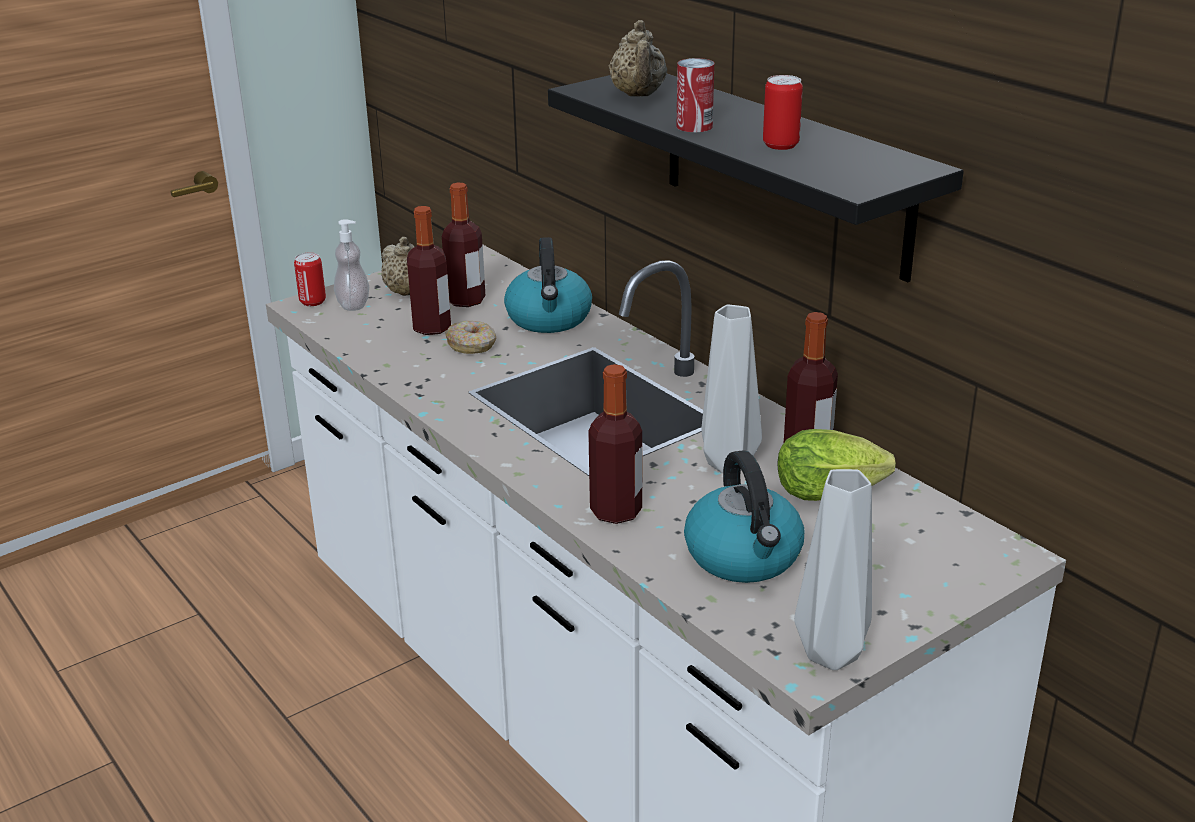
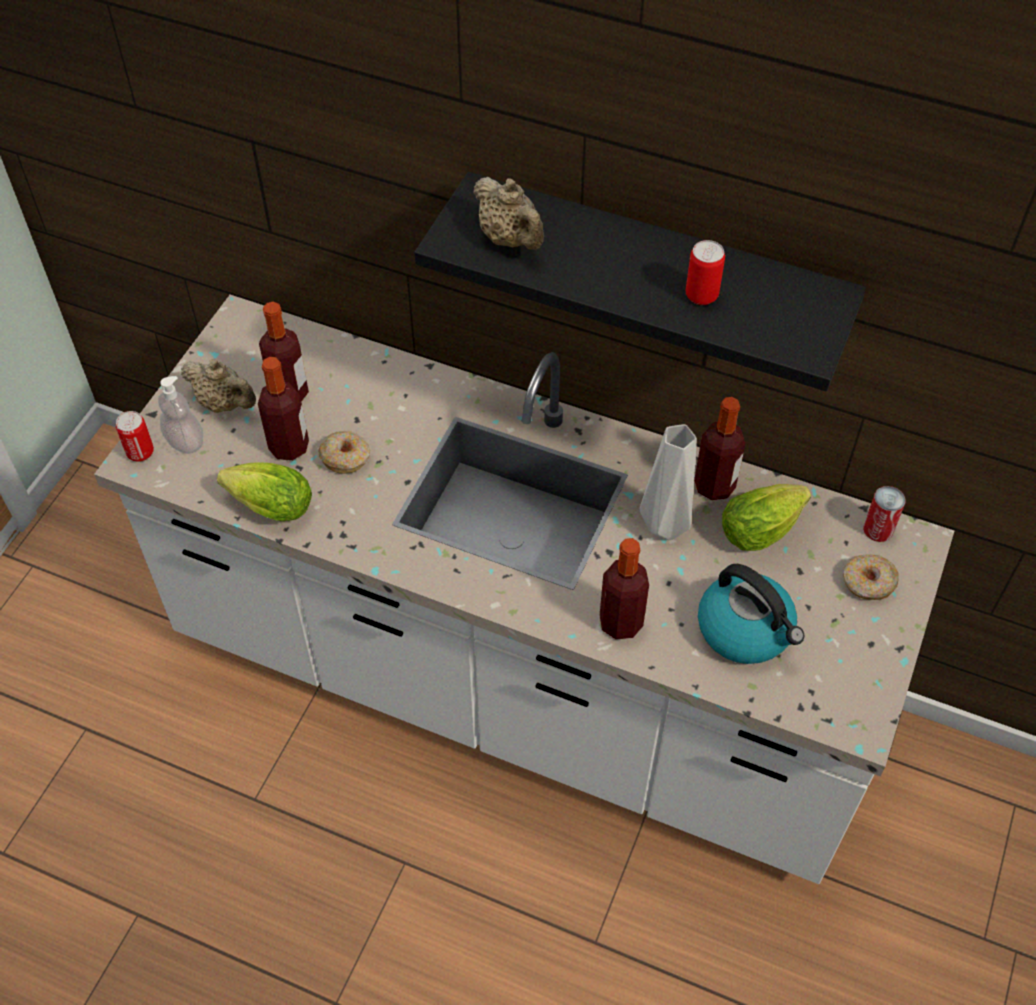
camera: 30 degrees left, 25 degrees up
kettle [504,237,592,333] -> none
can [677,58,714,132] -> can moved to [863,486,906,542]
grey vase [794,469,872,670] -> none
none -> lettuce [217,462,312,521]
none -> donut [843,554,898,600]

